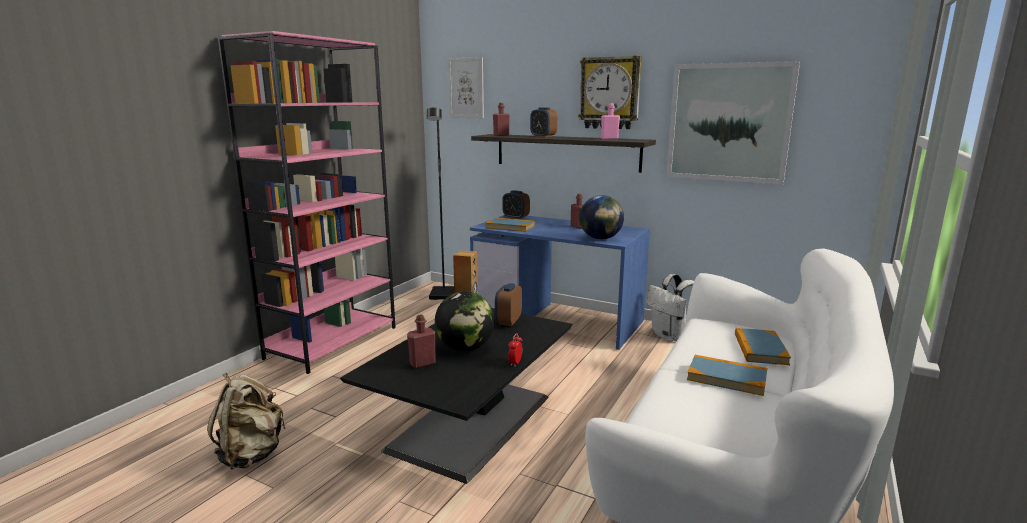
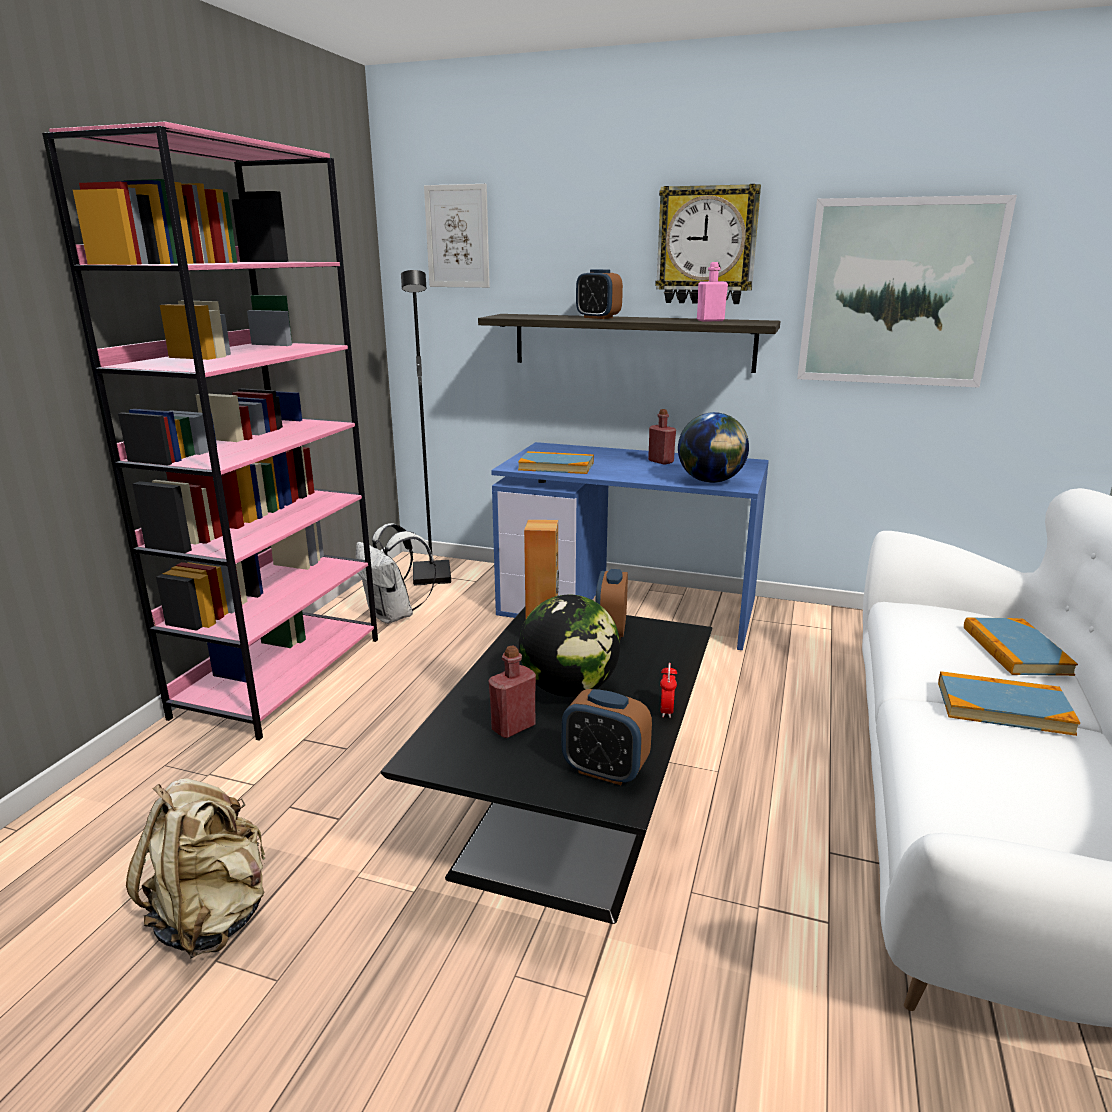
camera: 10 degrees left, 5 degrees up
red bottle [493,103,510,136] -> none
alarm clock [502,190,530,219] -> alarm clock moved to [562,689,652,785]
white backpack [647,274,694,342] -> white backpack moved to [356,523,436,624]

